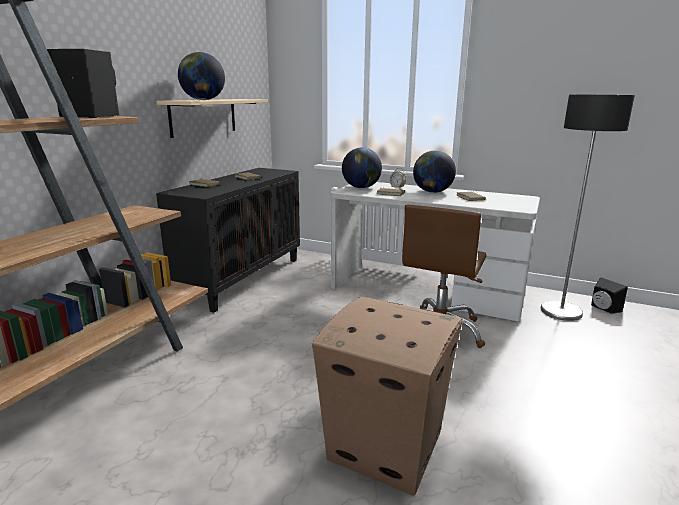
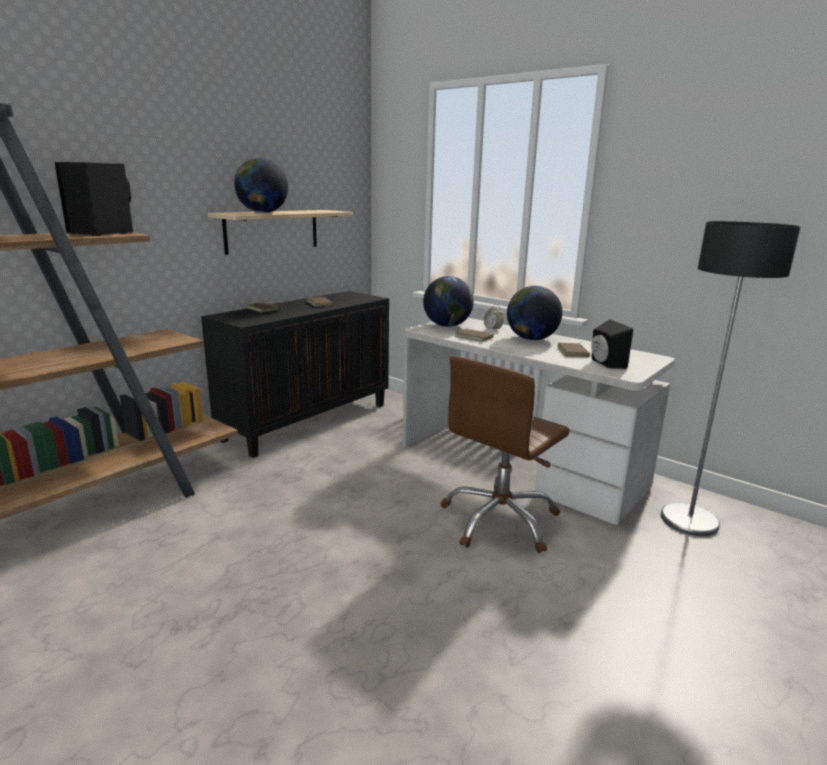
camera: 15 degrees right, 0 degrees up
cardboard box [312,297,462,496] -> none
black speaker [591,277,628,314] -> black speaker moved to [591,319,633,369]

